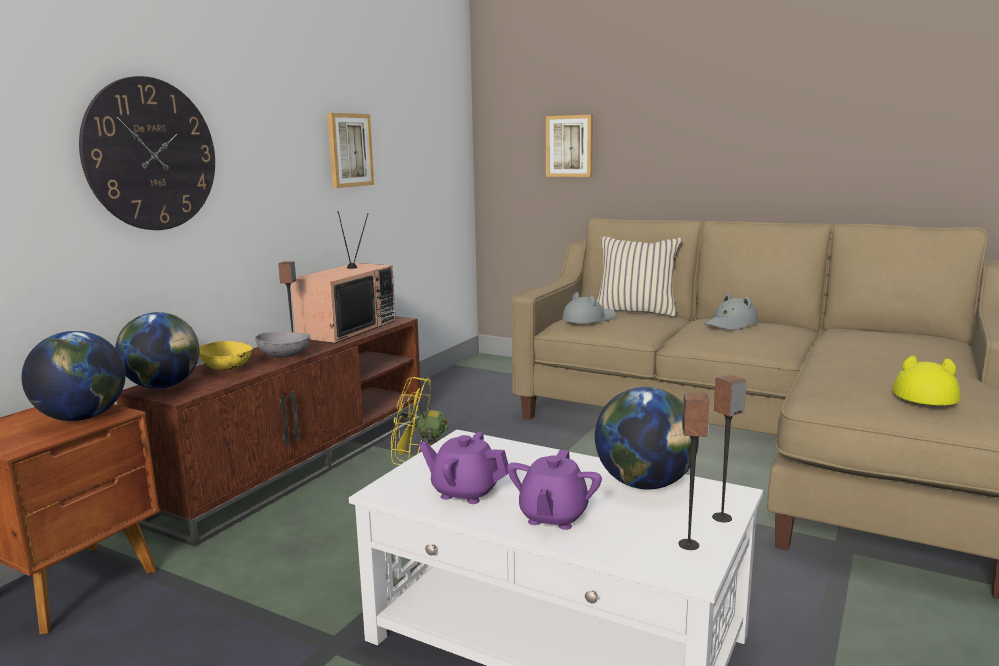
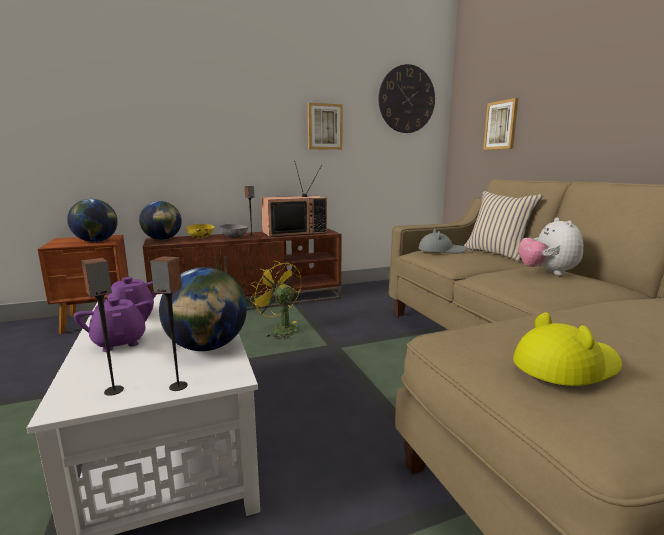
camera: 40 degrees right, 0 degrees up
wall clock [79,76,215,230] -> wall clock moved to [378,64,435,133]
purple teapot [507,450,602,530] -> purple teapot turned 90 degrees clockwise [73,297,153,352]
grey hat [704,293,758,330] -> plush toy [518,217,583,275]

